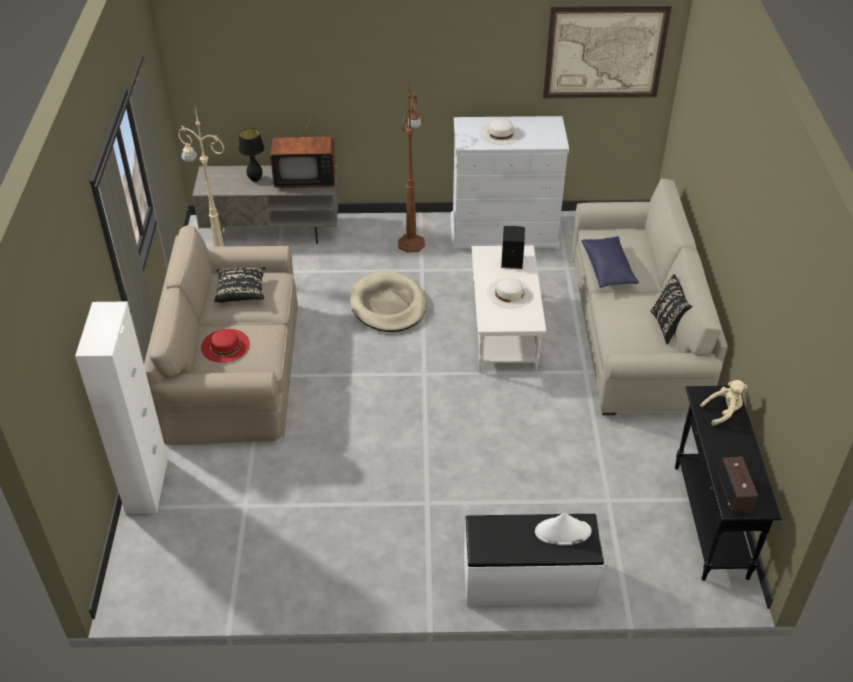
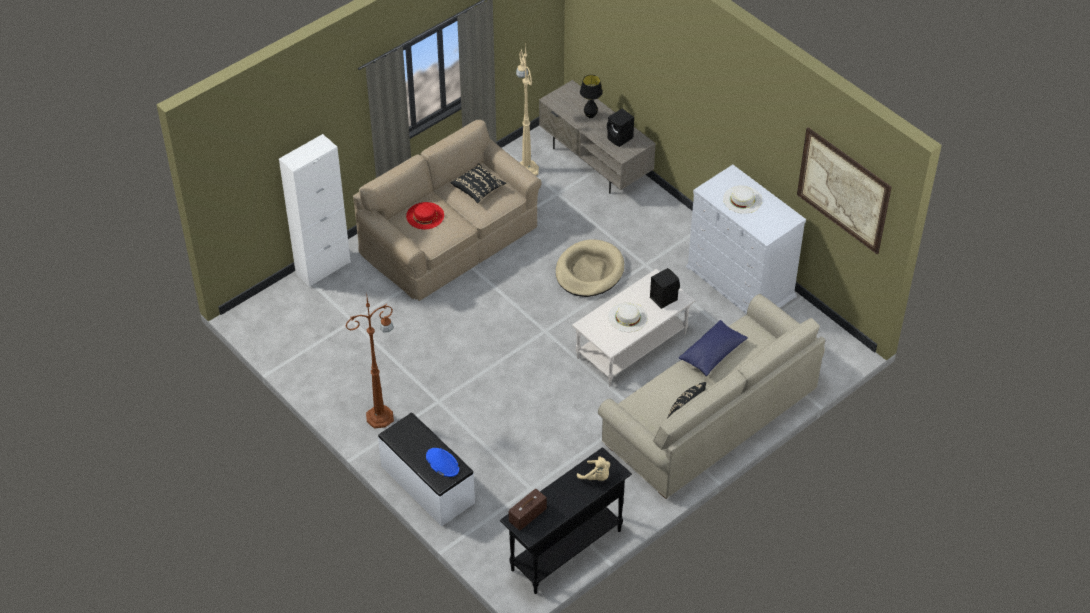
camera: 50 degrees right, 5 degrees up
television [270,115,335,188] -> black speaker [607,108,634,147]
brown floor lamp [398,79,425,252] -> brown floor lamp moved to [345,292,394,429]
white hat [535,513,592,545] -> blue hat [426,448,459,477]

